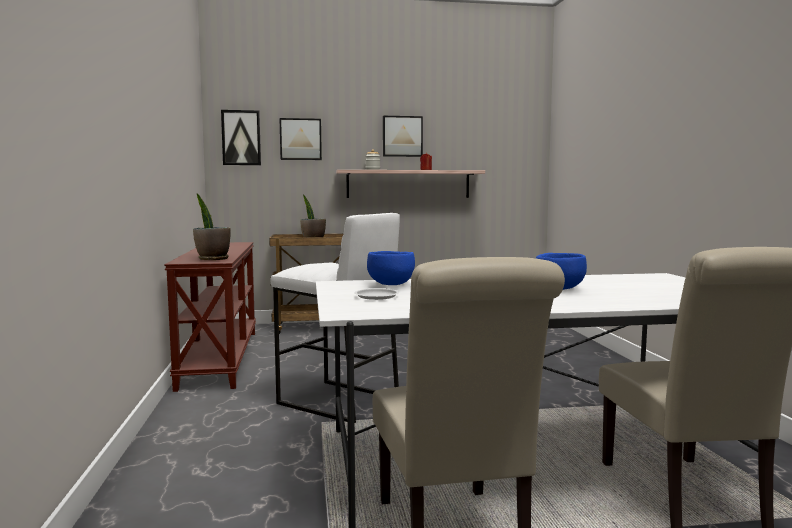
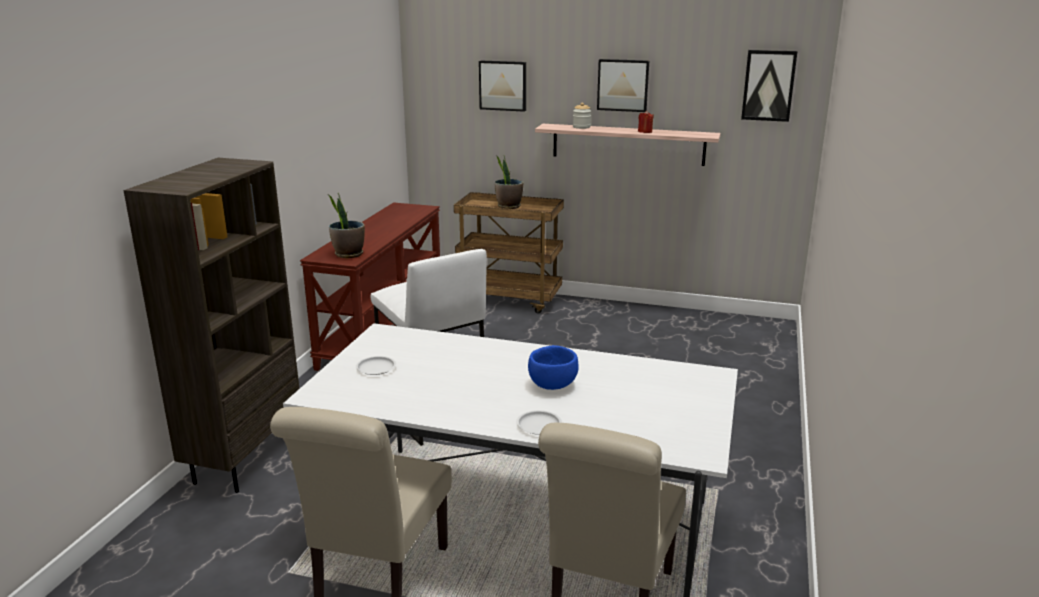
camera: 25 degrees right, 15 degrees up
picture [221,110,261,165] -> picture moved to [741,50,797,122]
blue bowl [367,251,415,285] -> none
none -> brown bookcase [123,158,300,493]
none -> white plate [516,410,562,435]

